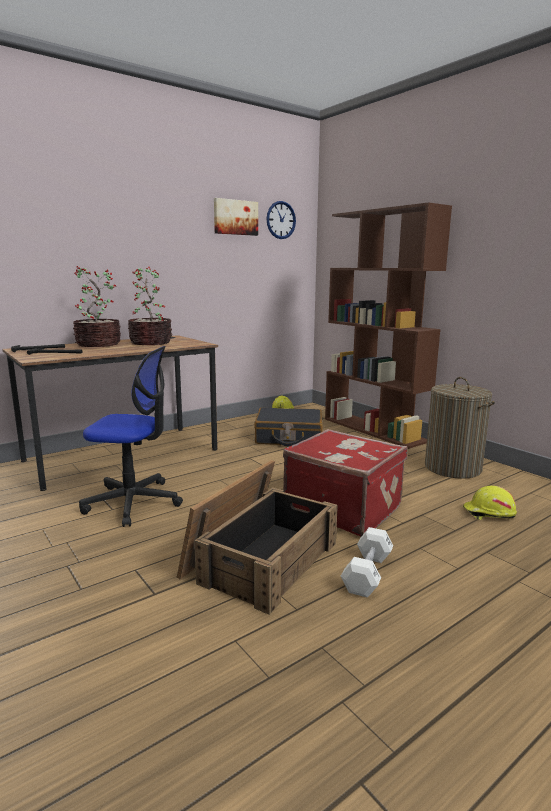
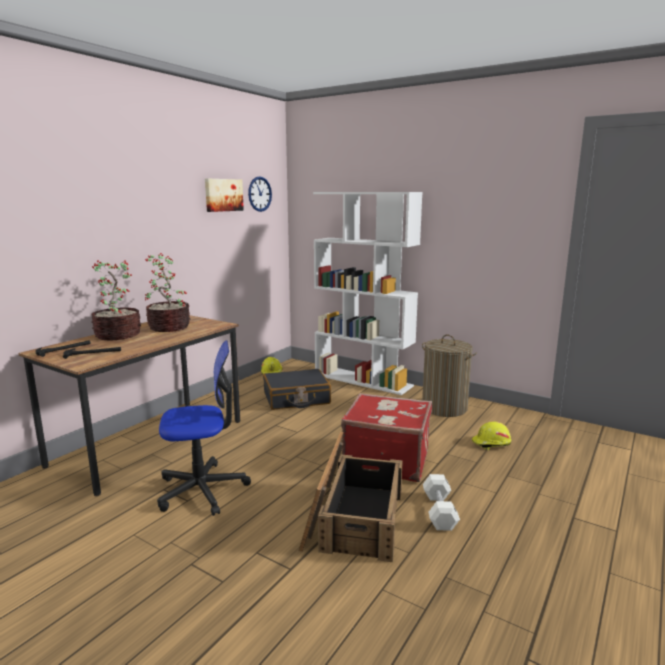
camera: 20 degrees left, 0 degrees up
brown bookcase [325,202,452,449] -> white bookcase [313,192,423,395]

